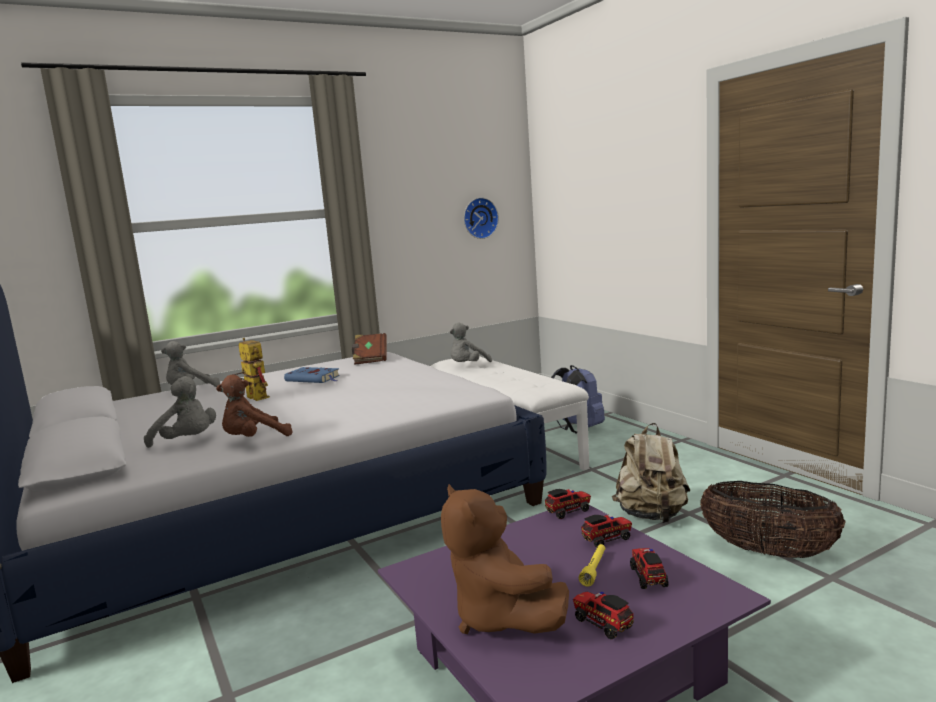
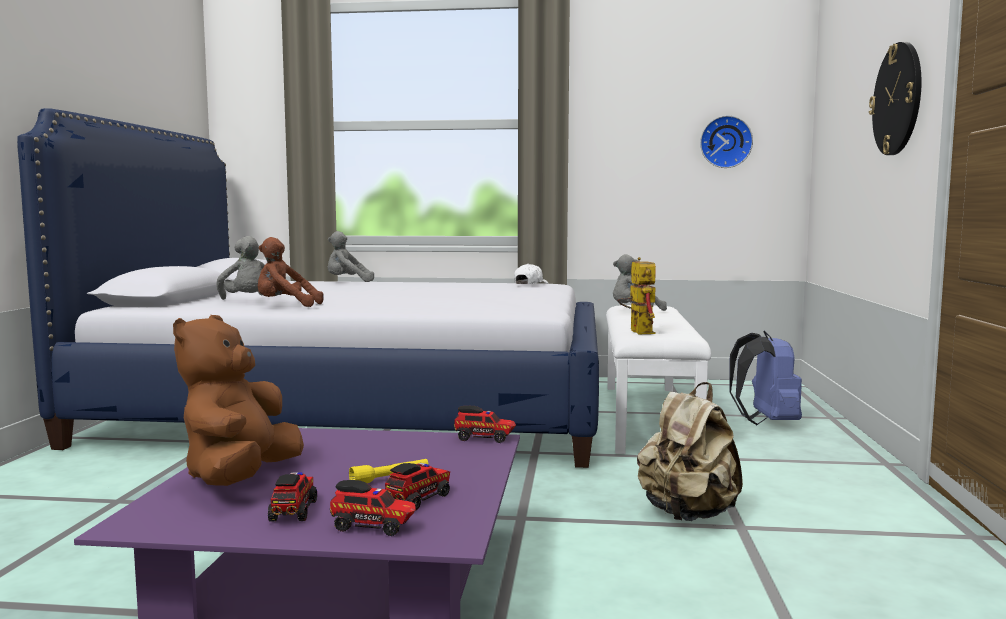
camera: 35 degrees right, 5 degrees down
toy robot [232,338,270,401] -> toy robot moved to [618,257,656,334]
blue book [284,367,340,383] -> none
brown book [352,333,387,365] -> white cap [514,263,549,284]
toy truck [581,515,632,548] -> toy truck moved to [330,480,416,536]
basket [700,481,846,558] -> none
none -> wall clock [869,42,921,155]

